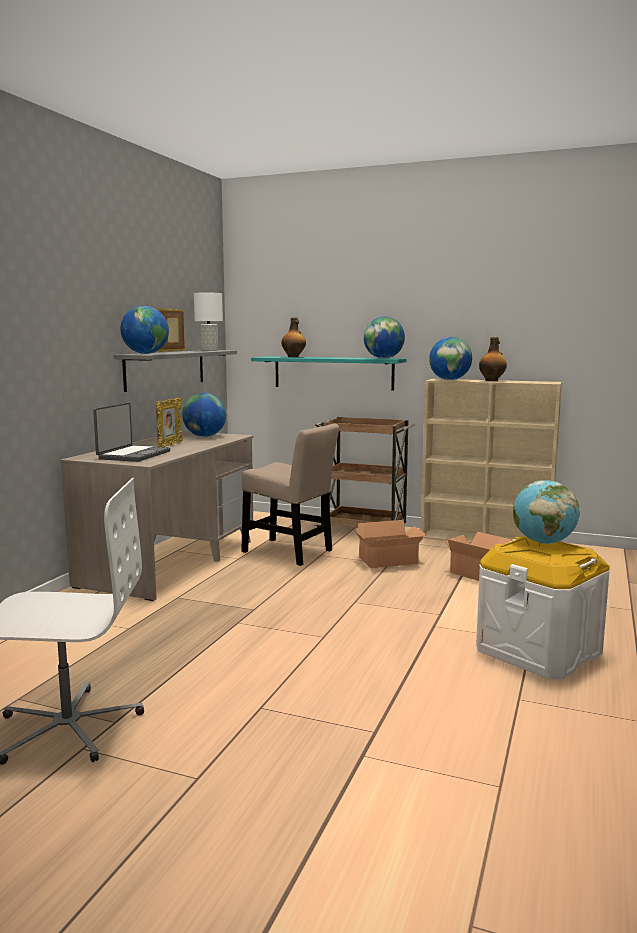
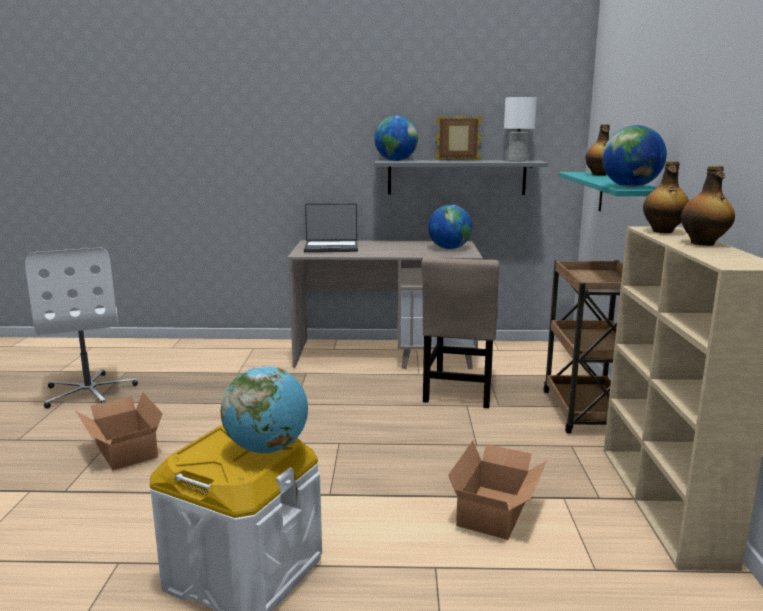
camera: 70 degrees right, 5 degrees up
picture frame [156,398,183,447] -> none
cardboard box [354,520,426,568] -> cardboard box moved to [76,392,163,470]
globe [429,337,472,380] -> bottle [643,161,689,233]

